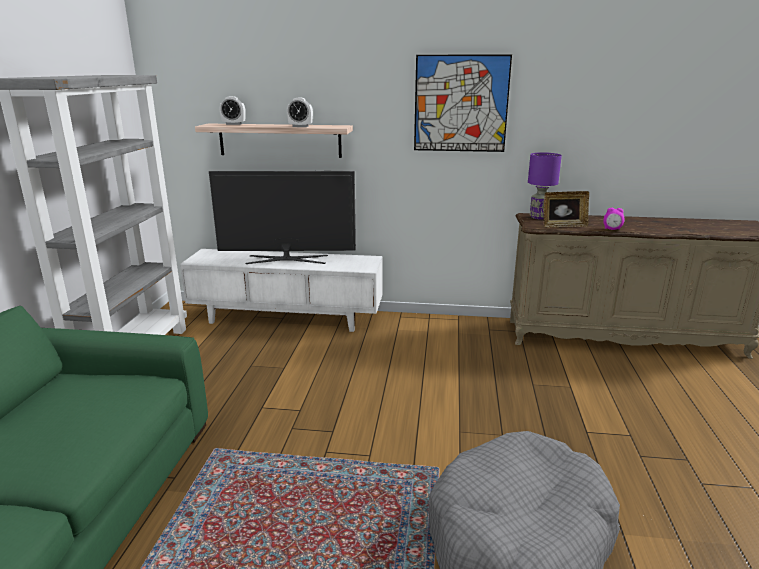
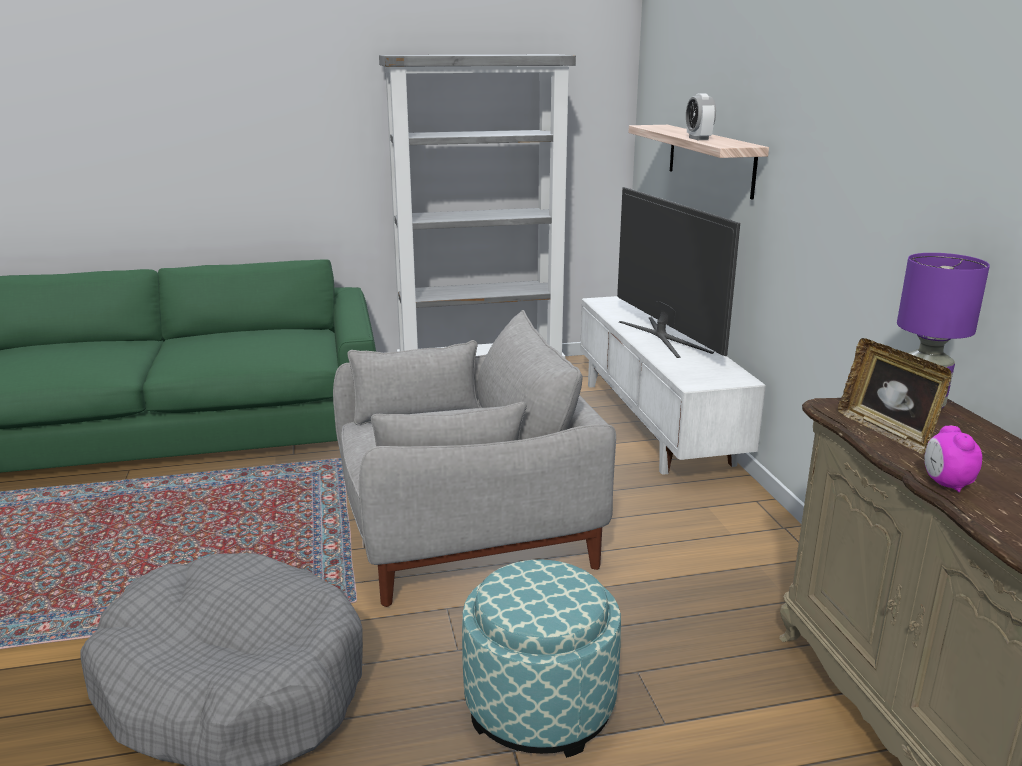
camera: 70 degrees right, 0 degrees up
alarm clock [220,96,246,125] -> none
picture [414,54,512,152] -> none
none -> grey armchair [333,310,616,607]
none -> ottoman [462,560,621,758]

